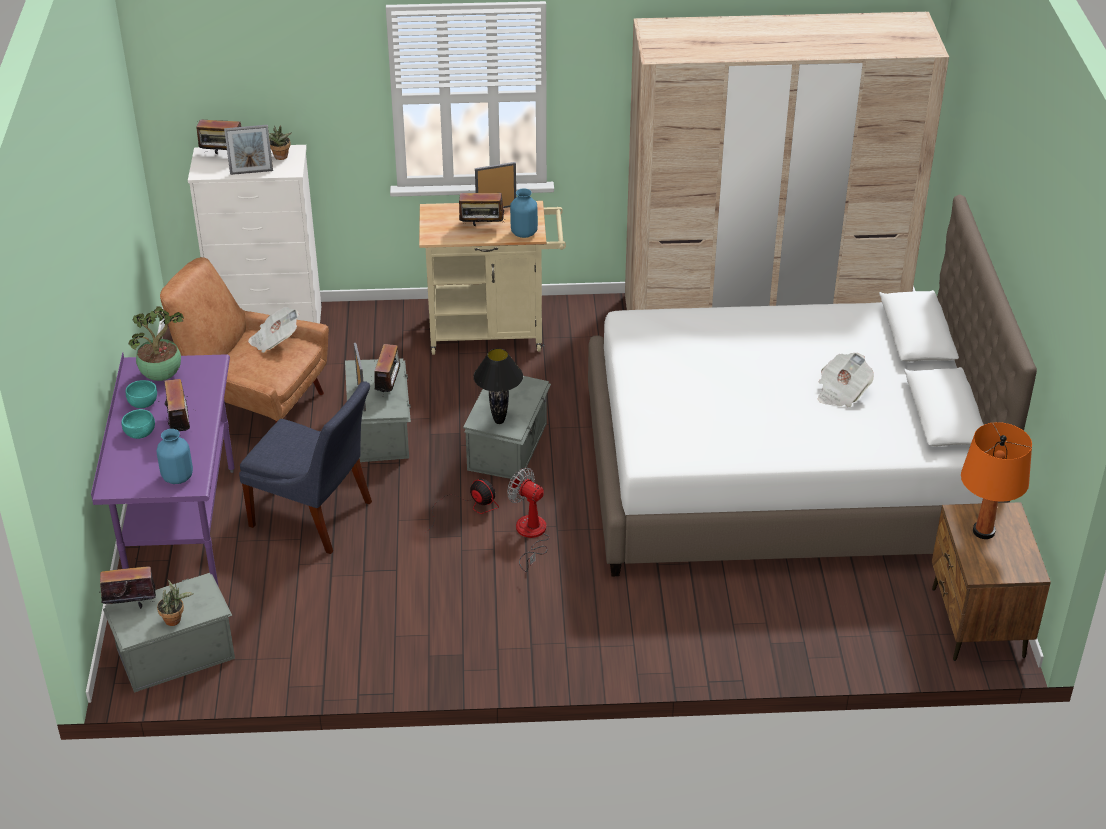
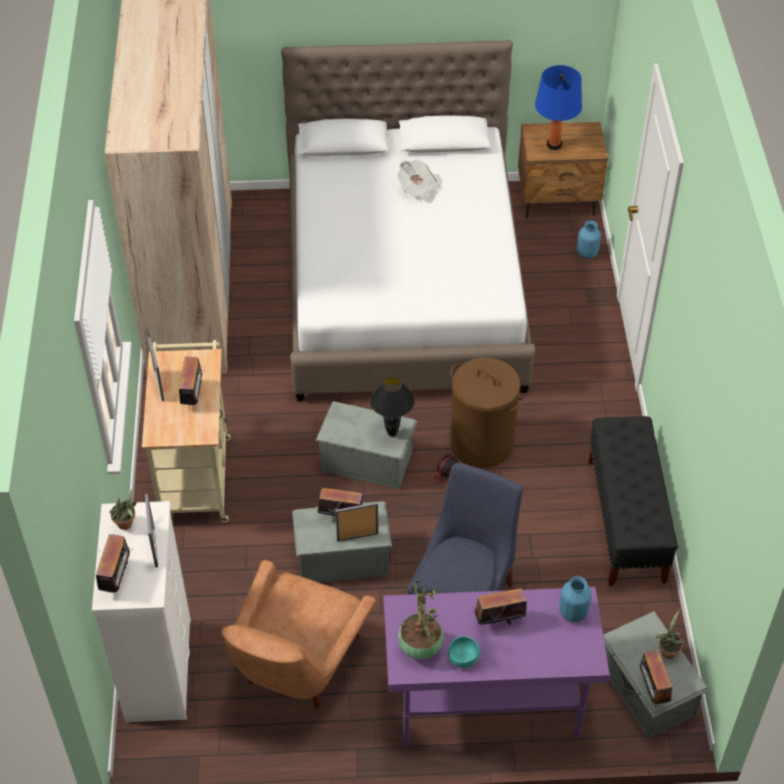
camera: 90 degrees left, 10 degrees up
turquoise bowl [122,409,155,439] -> none
newspaper [248,307,299,353] -> none
fan [507,468,550,572] -> brown laundry basket [450,358,523,468]
blue vase [510,188,538,238] -> blue vase moved to [577,221,601,259]
orange table lamp [961,422,1032,539] -> blue table lamp [535,65,582,150]
none -> black bench [588,416,678,586]

